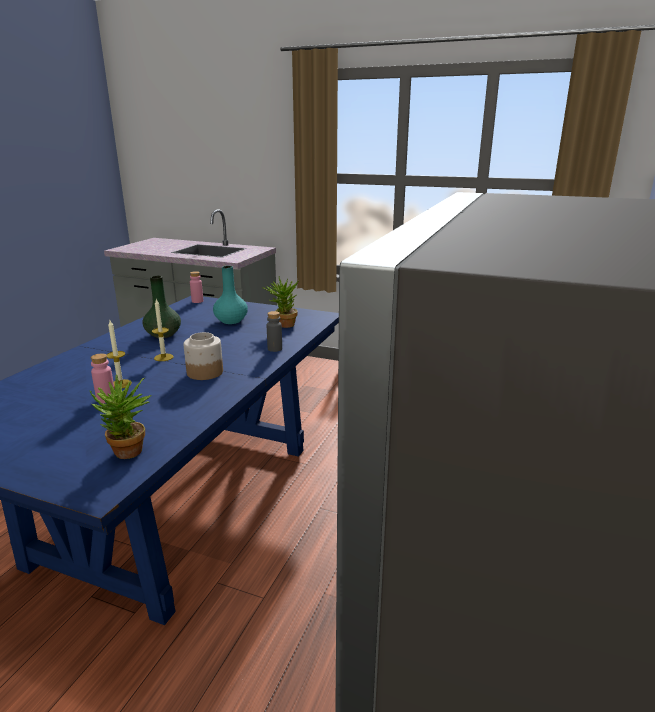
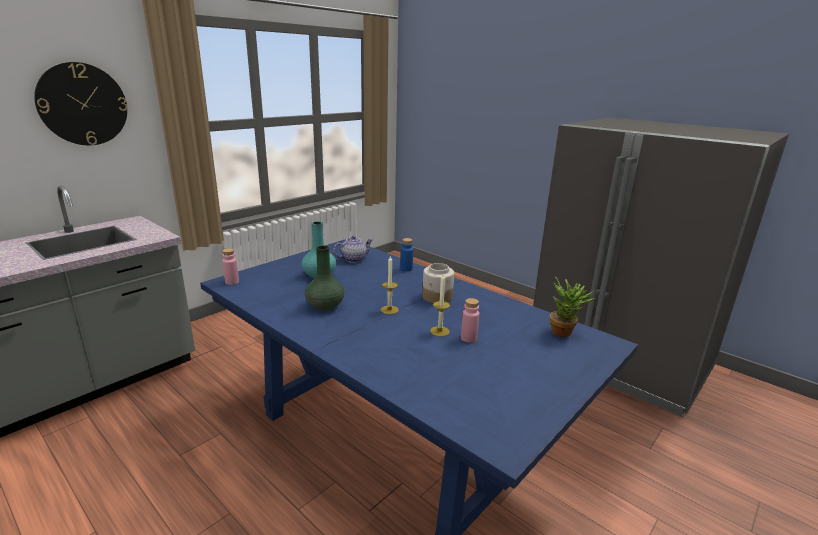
camera: 70 degrees left, 0 degrees up
potted plant [262,277,299,328] -> teapot [333,236,373,263]
grey bottle [267,311,282,352] -> blue bottle [401,238,413,272]
none -> wall clock [34,62,128,145]

